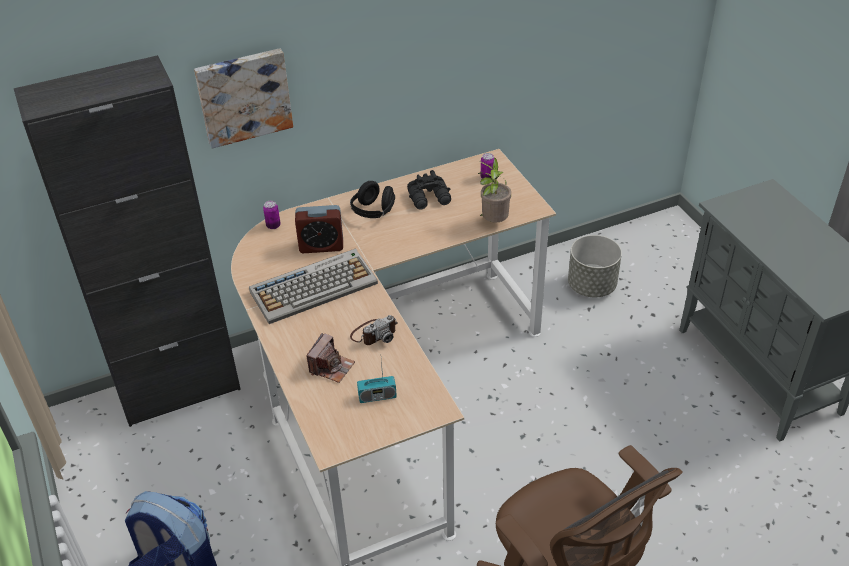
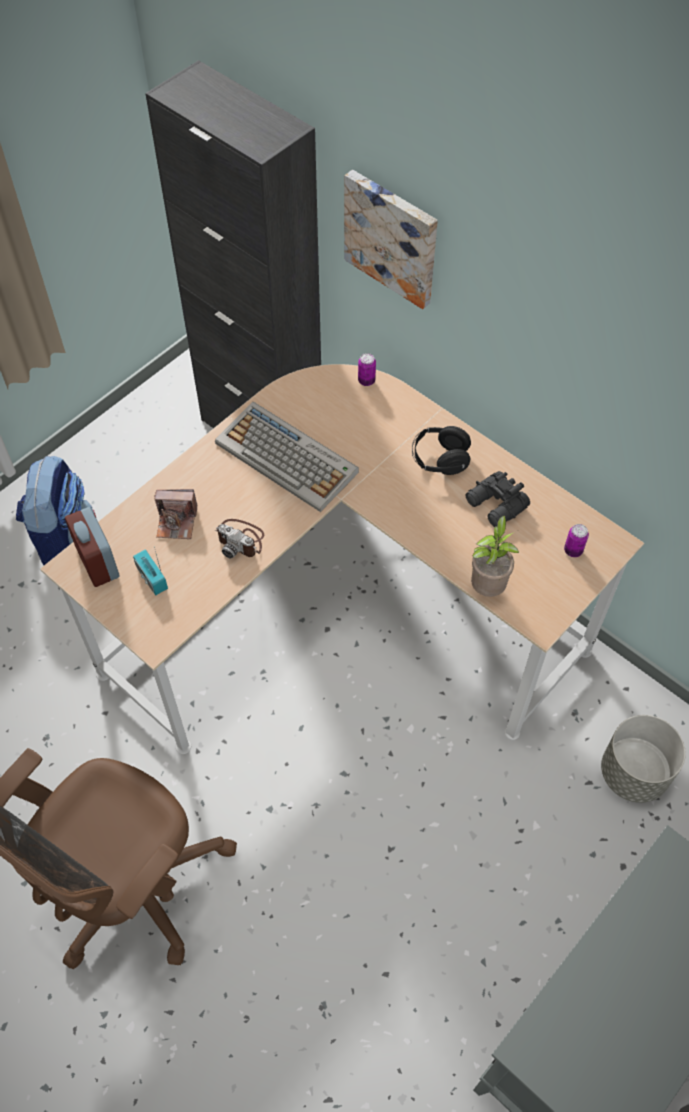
camera: 65 degrees right, 15 degrees up
alarm clock [295,205,343,253] -> alarm clock moved to [65,507,119,587]

